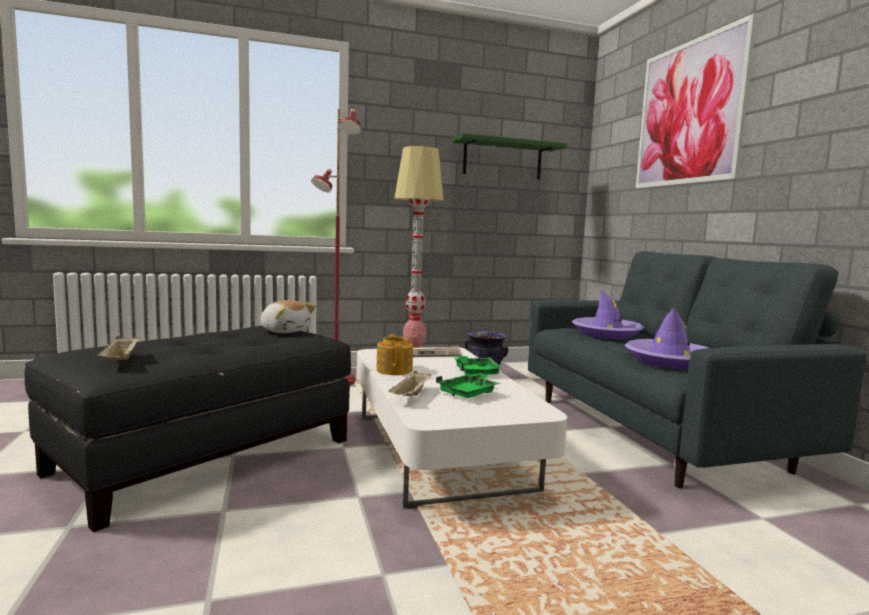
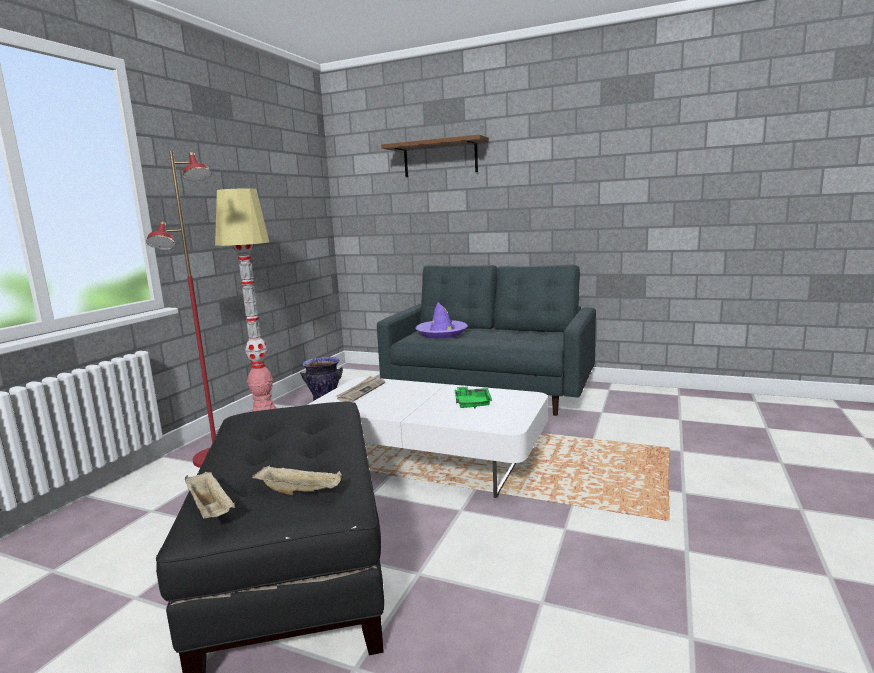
camera: 50 degrees left, 5 degrees up
plush toy [260,300,316,333] -> none
teapot [376,334,413,375] -> none
beige tray [389,371,432,396] -> beige tray moved to [185,472,235,519]
green shelf [452,133,567,179] -> none
green tray [454,356,503,375] -> none
purple hat [625,307,708,370] -> none
picture [635,13,757,189] -> brown shelf [381,134,489,177]

